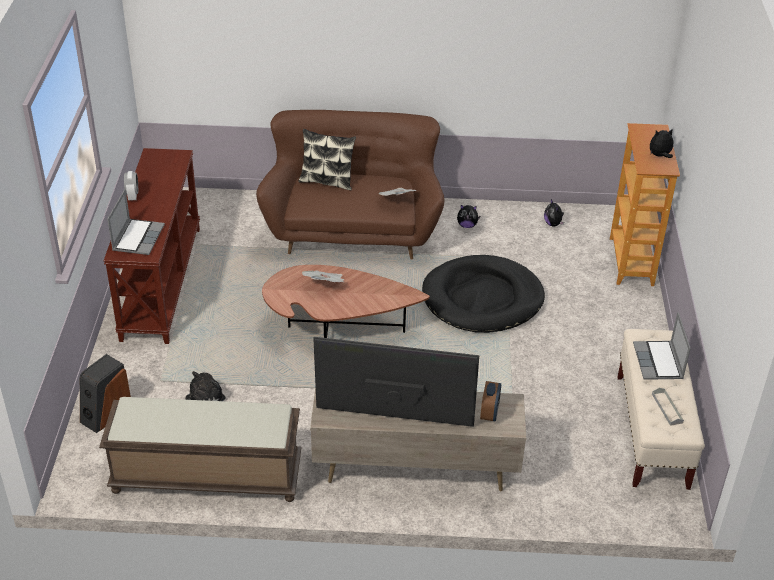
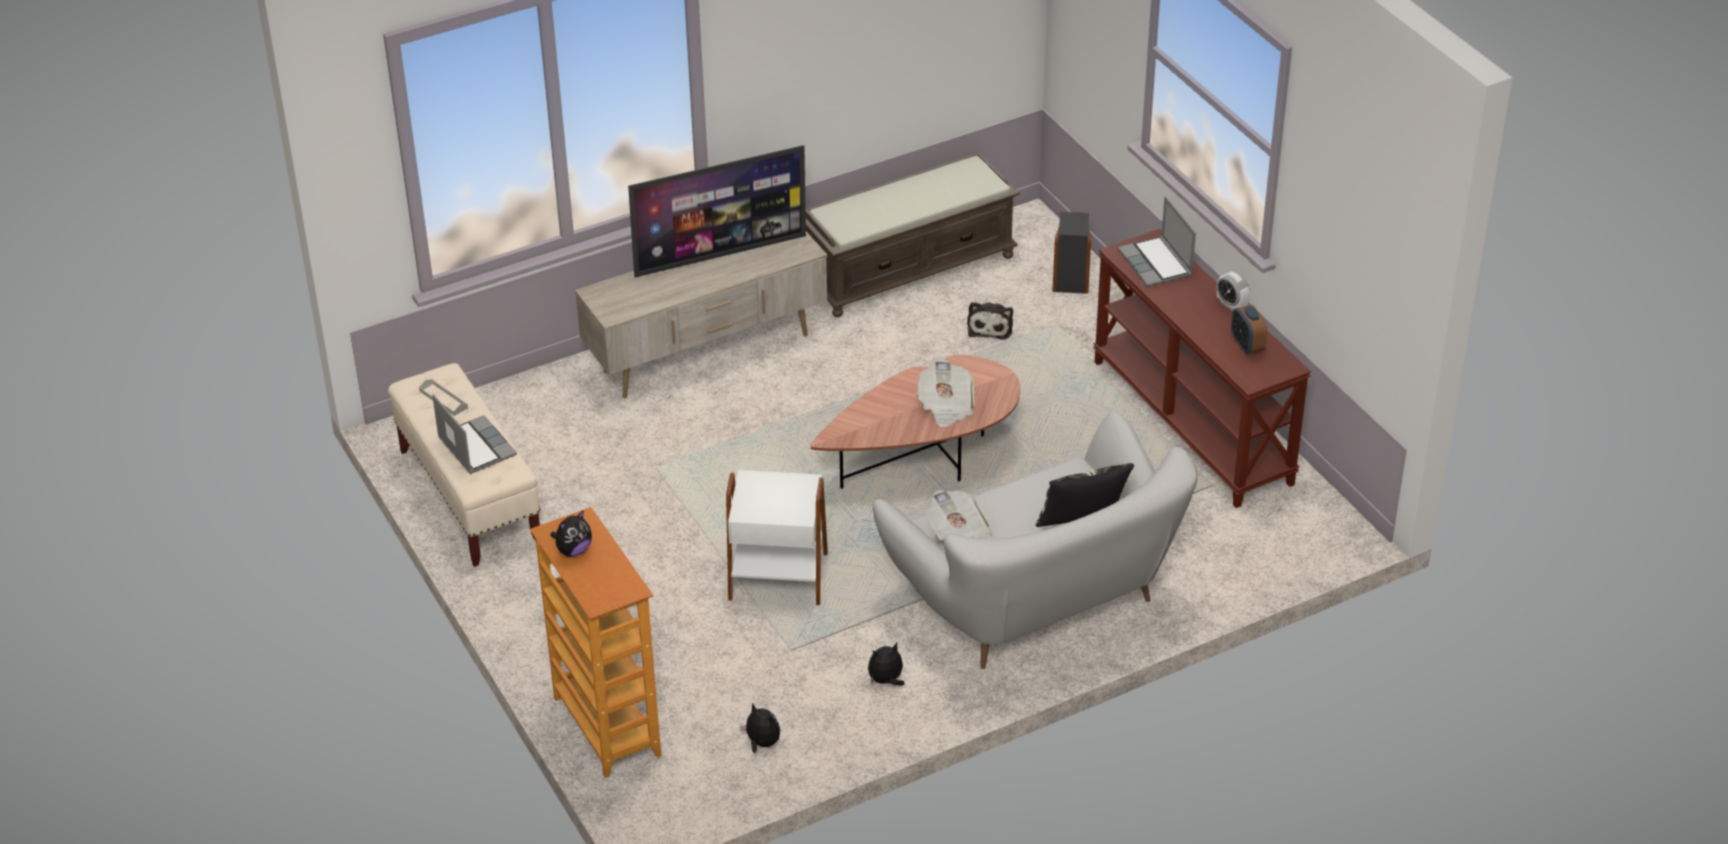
camera: 150 degrees right, 0 degrees up
brown sofa [256,110,445,260] -> white sofa [873,411,1198,669]
black dog bed [422,255,545,333] -> white side table [726,470,828,605]
alarm clock [480,381,501,421] -> alarm clock moved to [1231,305,1267,354]

